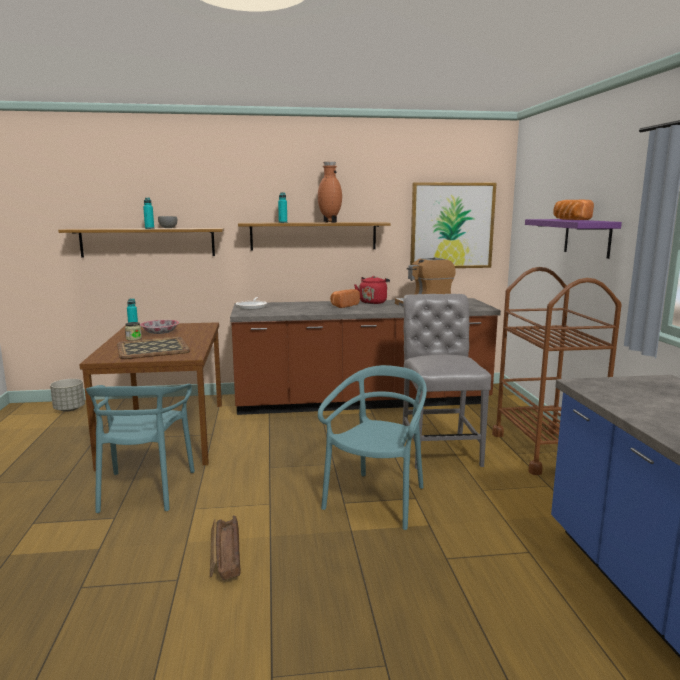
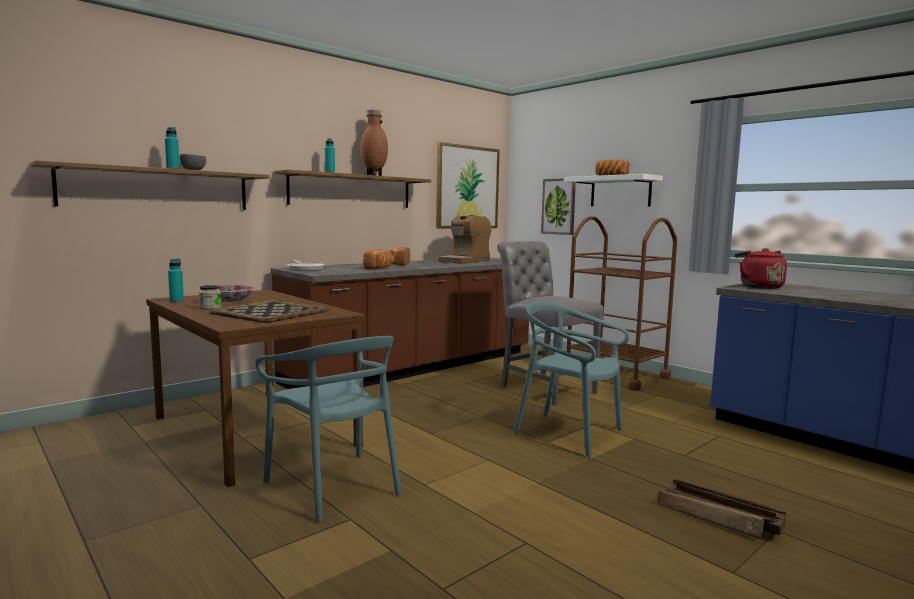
camera: 35 degrees left, 5 degrees down
grey planter [50,379,85,412] -> none
crate [210,516,241,580] -> crate moved to [657,479,786,539]
turquoise chair [318,365,427,530] -> turquoise chair turned 45 degrees counterclockwise [514,301,629,457]
red kettle [354,276,390,304] -> red kettle moved to [735,248,787,289]
purple shelf [525,219,622,259] -> white shelf [564,174,663,206]
none -> bread [363,249,393,270]
none -> picture [541,178,576,235]

